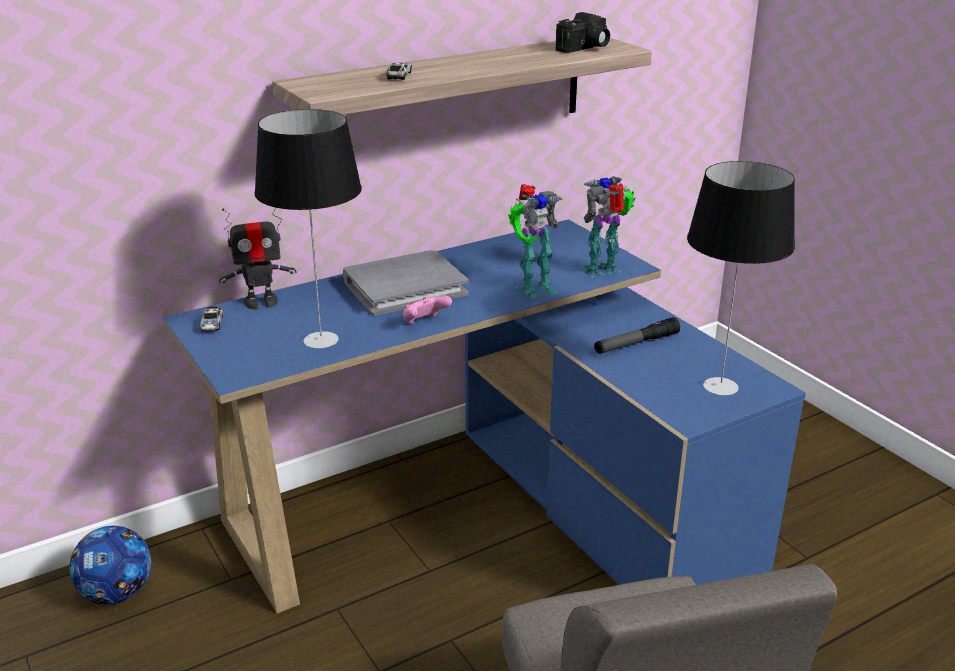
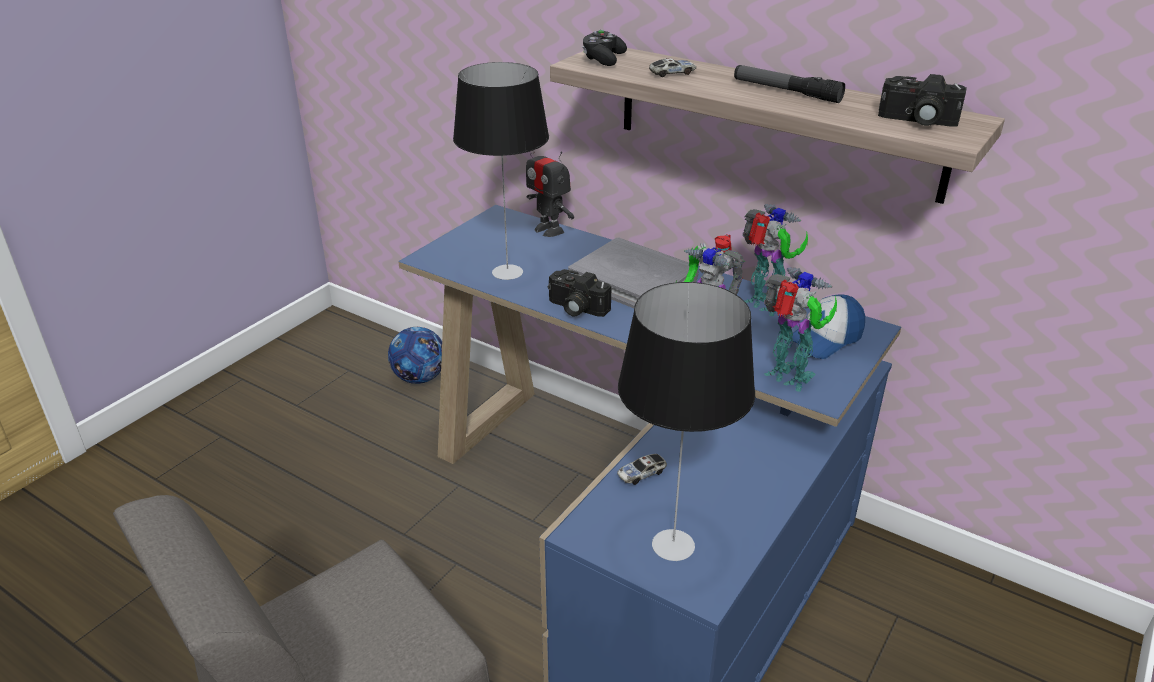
camera: 65 degrees right, 5 degrees up
toy car [200,307,223,331] -> toy car moved to [617,454,667,485]
pink game controller [403,296,452,324] -> camera [548,269,611,317]
flashlight [594,317,680,354] -> flashlight moved to [734,65,845,103]
none -> black game controller [582,30,627,66]
none -> toy robot [742,204,808,316]
none -> cap [791,294,865,359]

